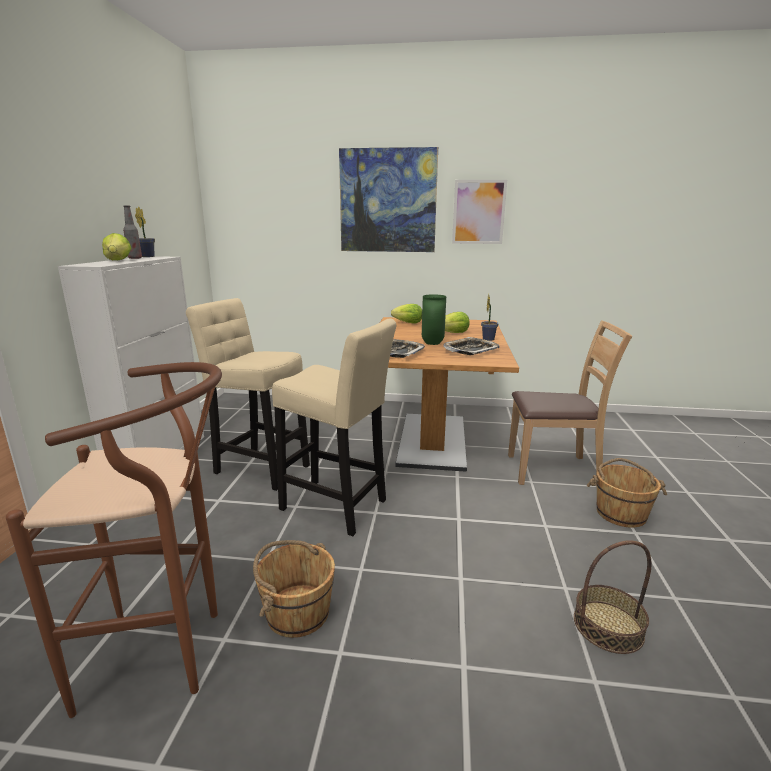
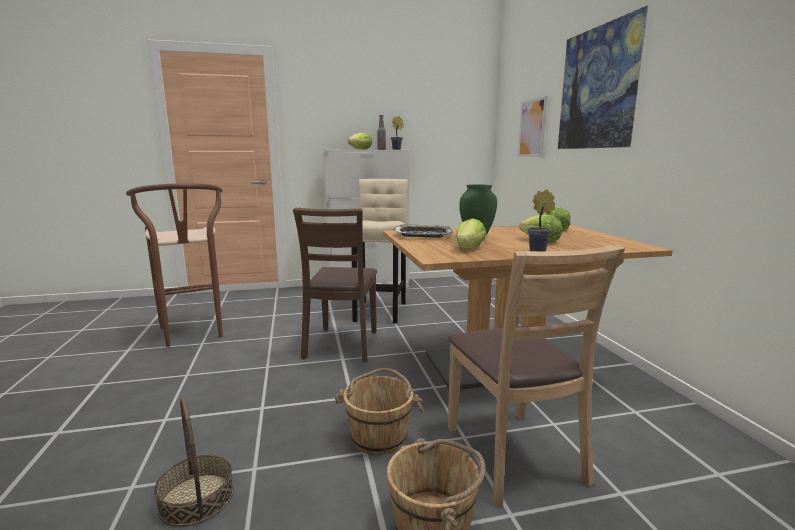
camera: 70 degrees right, 5 degrees down
brown bucket [253,540,335,638] -> brown bucket moved to [335,368,424,455]
beige stool [272,318,396,536] -> brown chair [293,208,377,362]
tray [443,337,500,355] -> lettuce [455,218,486,248]
picture [452,180,507,244] -> picture moved to [518,96,547,157]

